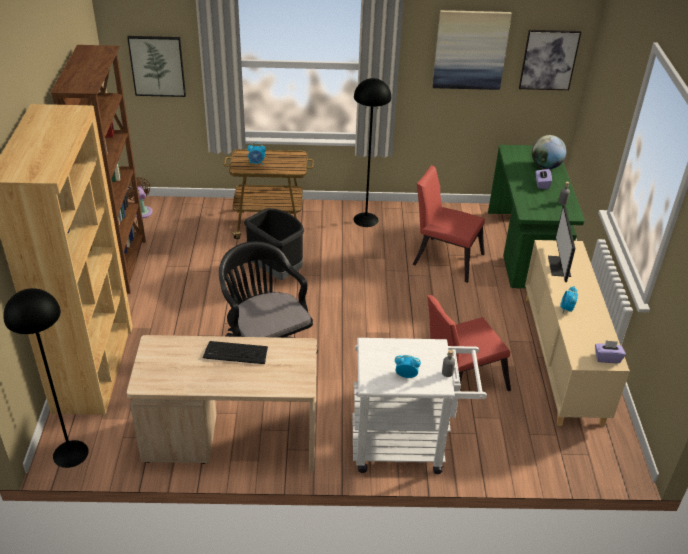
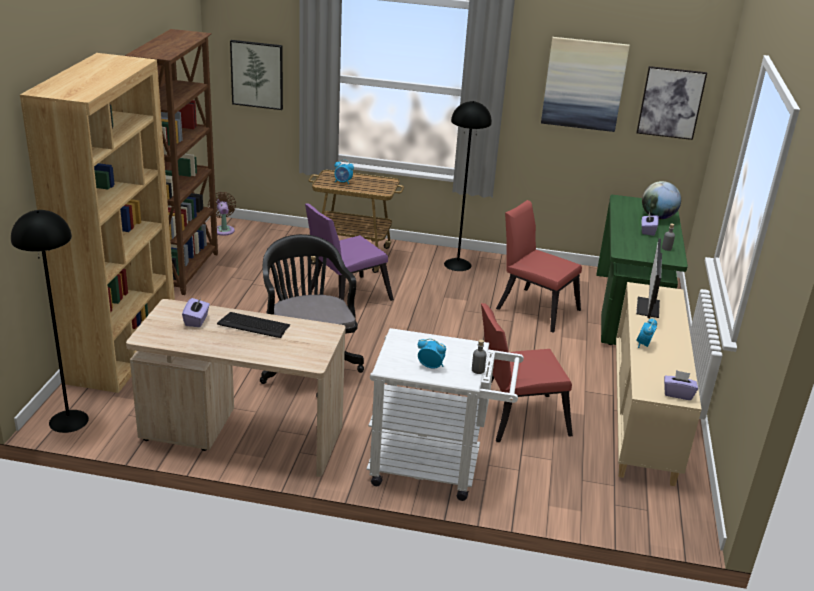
camera: 10 degrees right, 10 degrees down
black trash can [244,208,304,280] -> purple chair [305,203,394,301]
none -> purple tissue box [182,298,210,327]

